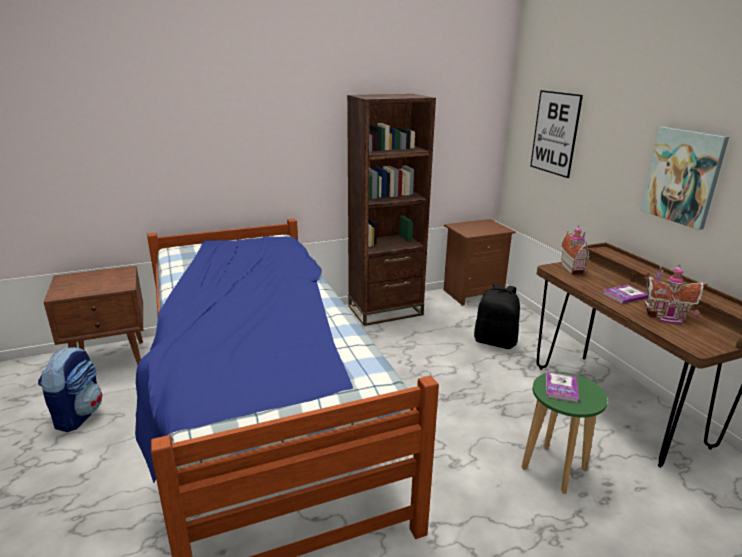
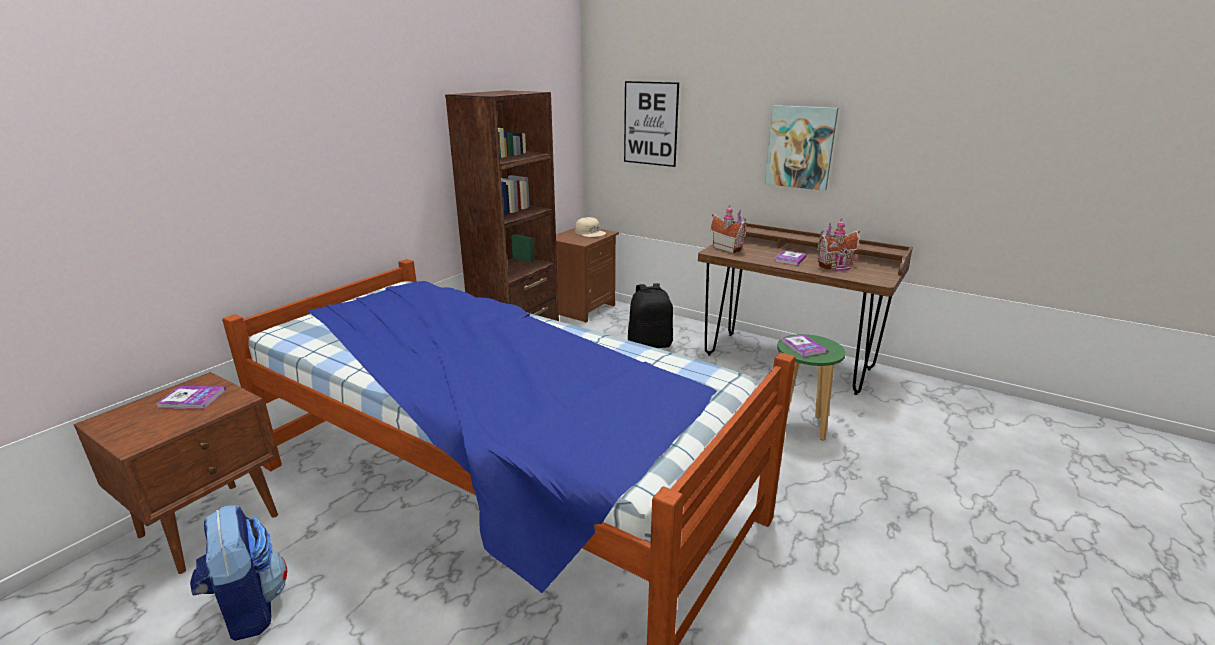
camera: 35 degrees left, 0 degrees up
none -> book [156,386,226,409]
none -> beige cap [575,217,606,237]

